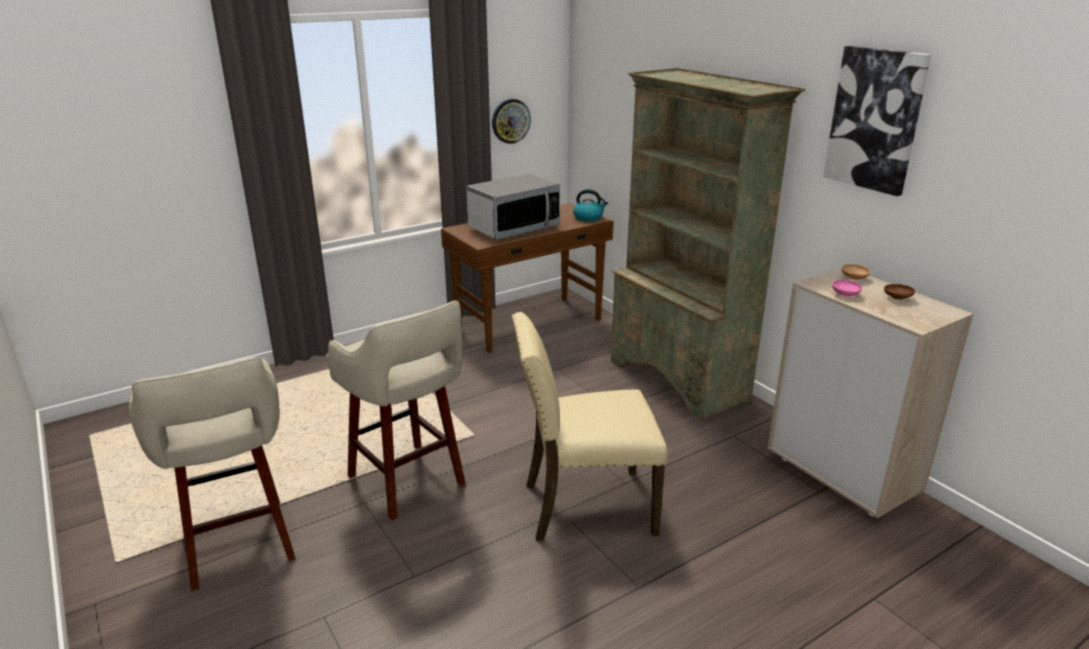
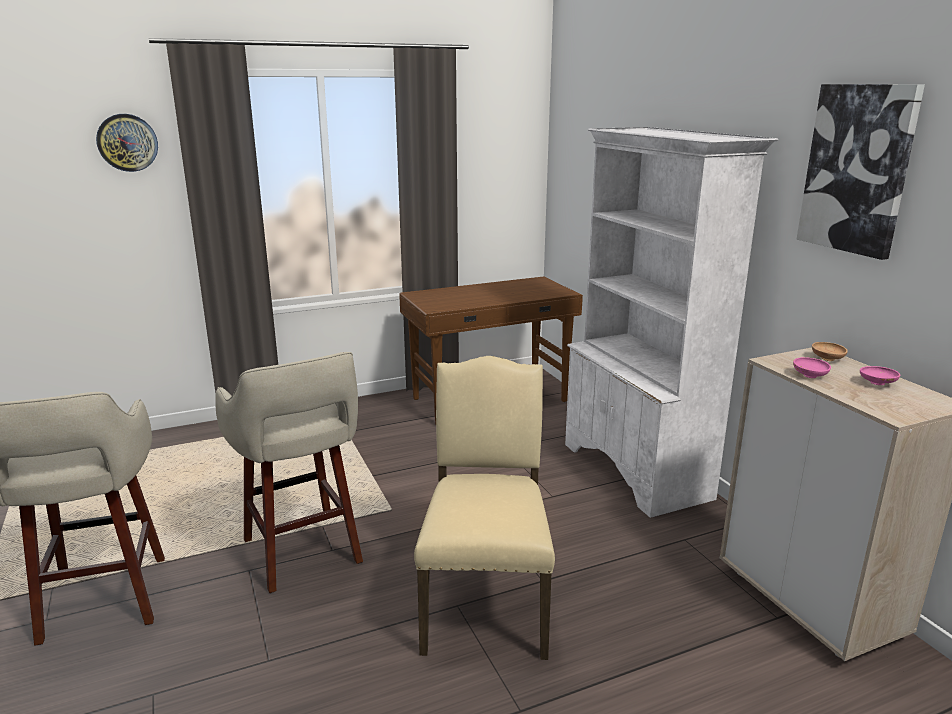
camera: 10 degrees right, 5 degrees down
microwave [466,173,560,240] -> none
wall clock [492,99,531,144] -> wall clock moved to [96,114,158,172]
beige chair [511,312,668,541] -> beige chair turned 90 degrees clockwise [414,356,555,660]
kettle [573,189,608,221] -> none
green bookcase [611,68,805,420] -> white bookcase [565,127,778,518]
brown bowl [884,284,915,300] -> pink bowl [860,366,900,385]

